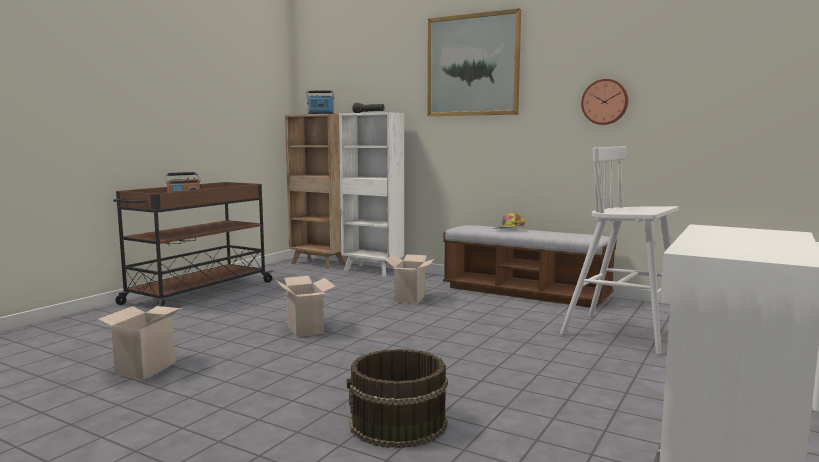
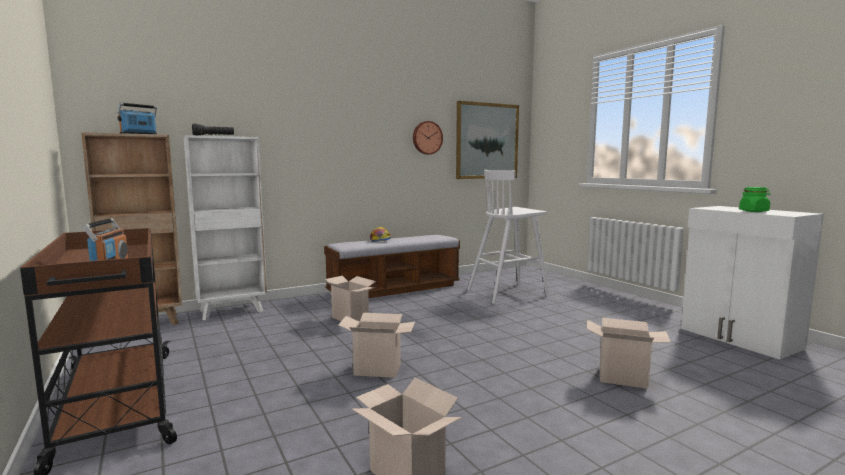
camera: 60 degrees left, 0 degrees up
brown bucket [346,349,448,448] -> cardboard box [587,318,671,389]
picture [428,8,521,116] -> picture moved to [456,101,519,179]
none -> green jar [739,187,770,212]

